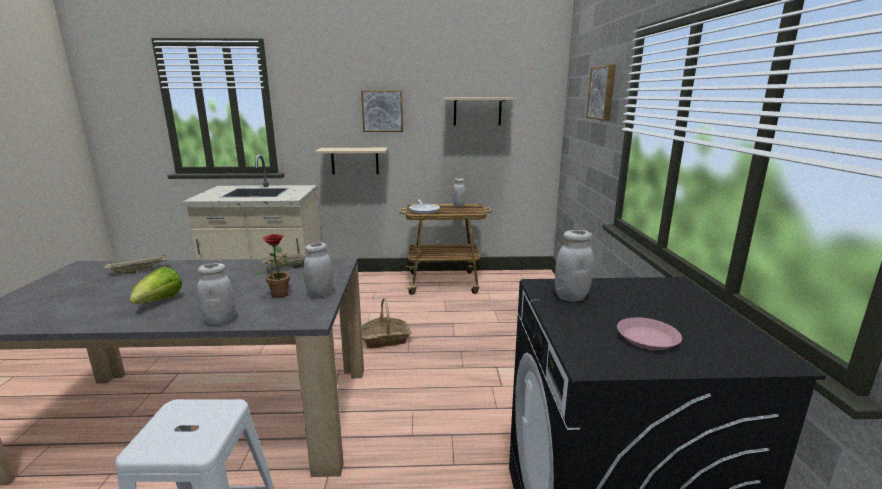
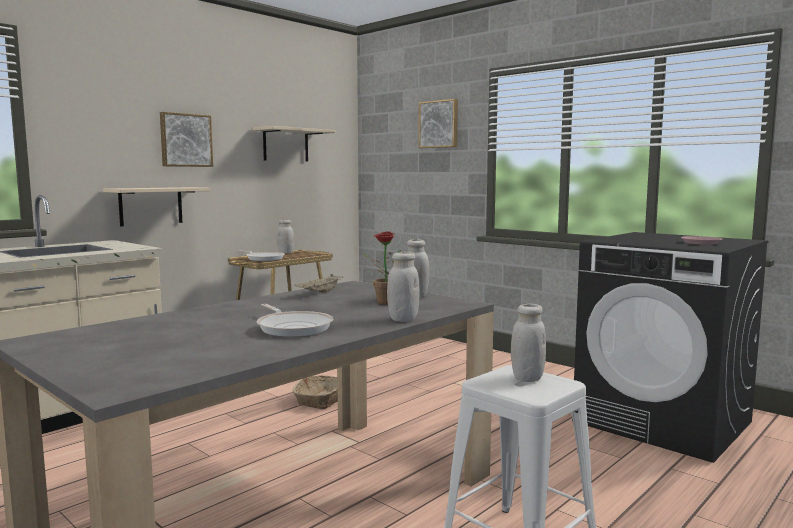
camera: 45 degrees left, 10 degrees down
beige tray [103,254,167,274] -> none
lettuce [130,267,182,304] -> frying pan [257,304,334,337]
white jar [555,230,594,302] -> white jar moved to [511,304,546,382]

